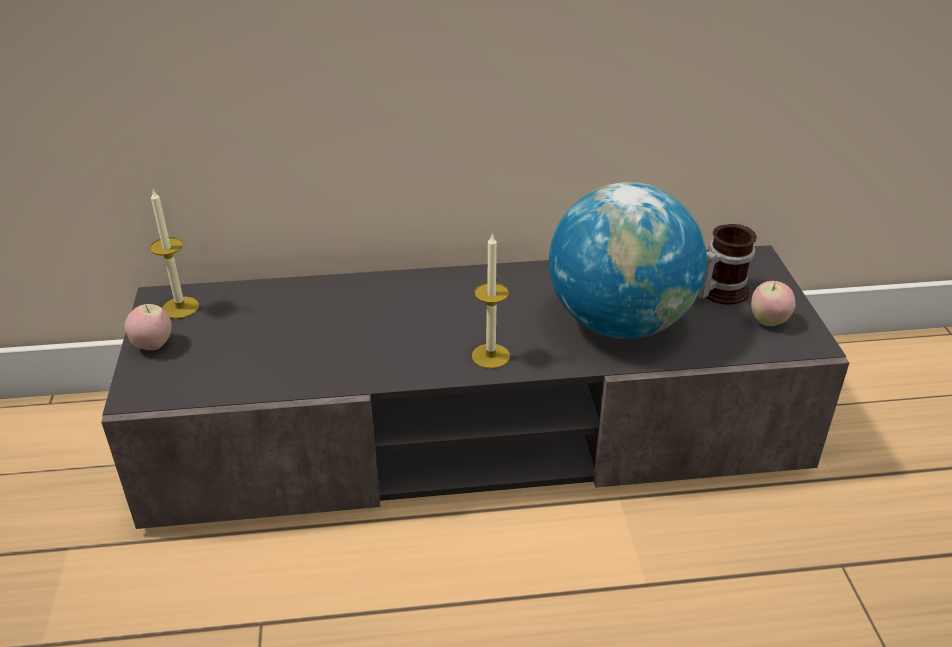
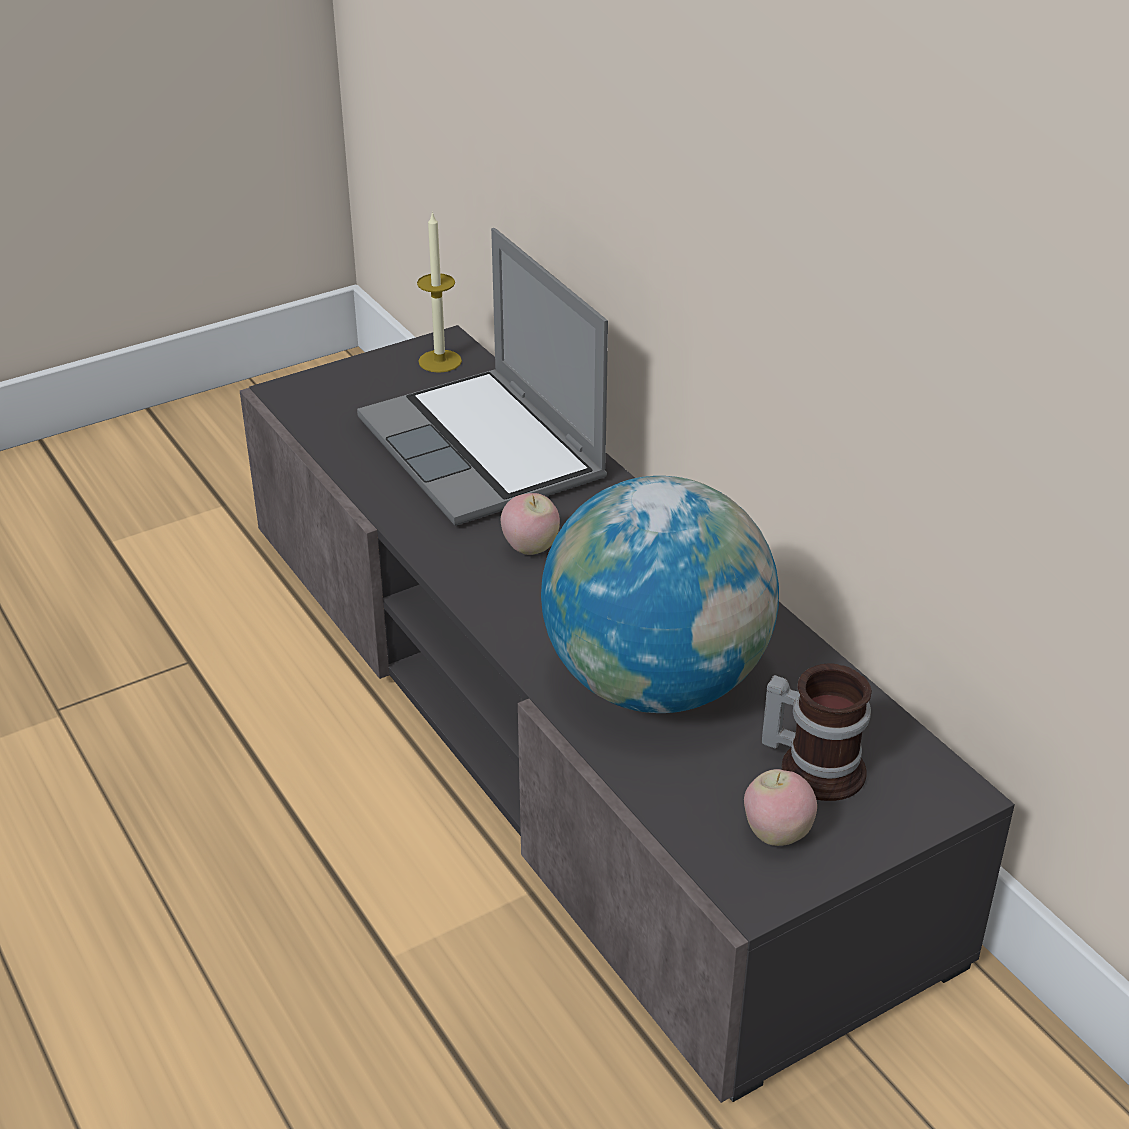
camera: 65 degrees right, 0 degrees up
apple [125,304,172,350] -> apple moved to [501,493,560,555]
candle [472,233,510,369] -> none
none -> laptop [357,228,608,526]

